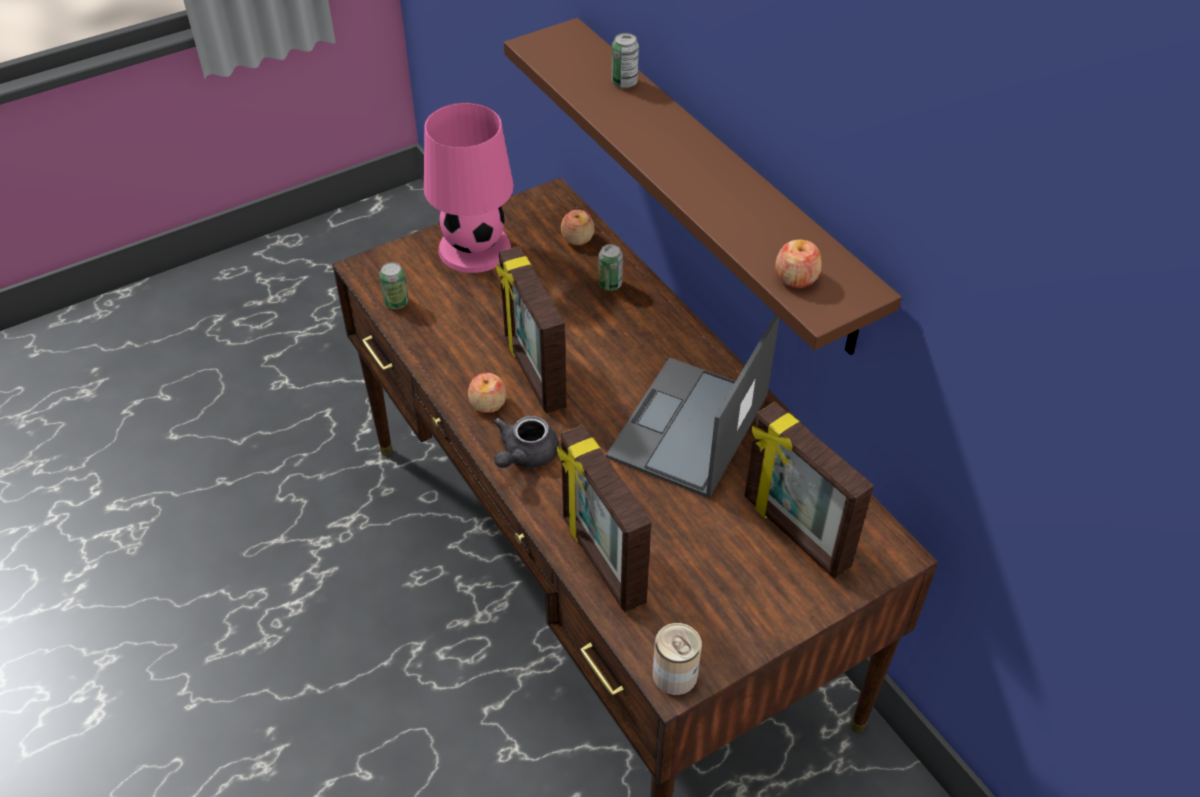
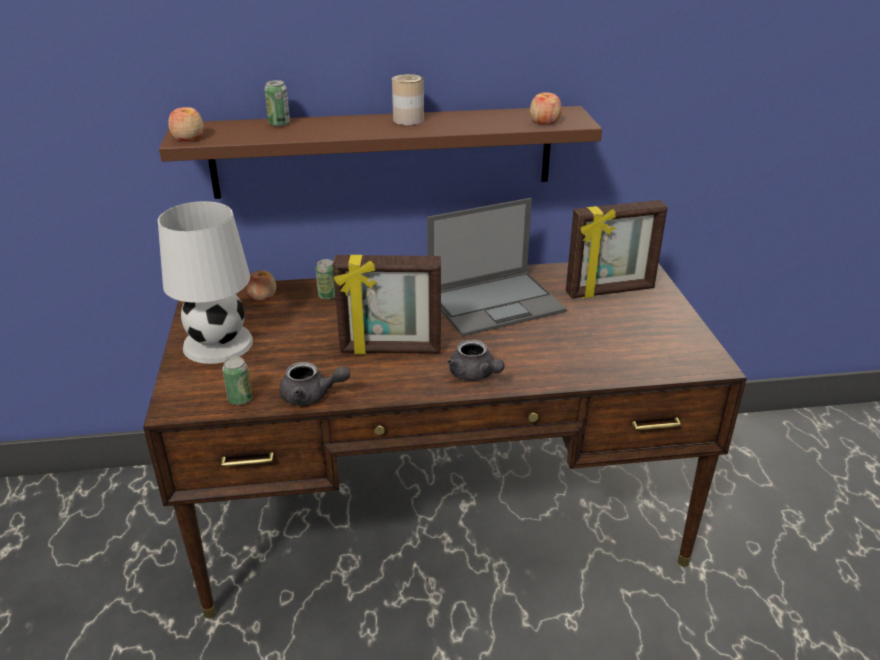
camera: 65 degrees left, 15 degrees down
pink table lamp [424,103,514,273] -> white table lamp [158,201,253,364]
apple [468,373,507,413] -> apple moved to [168,107,204,141]
picture frame [557,425,651,613] -> none
laptop [606,314,780,498] -> laptop turned 75 degrees counterclockwise [427,198,567,337]
can [653,623,702,695] -> can moved to [392,74,424,125]
none -> grey teapot [279,362,350,405]

